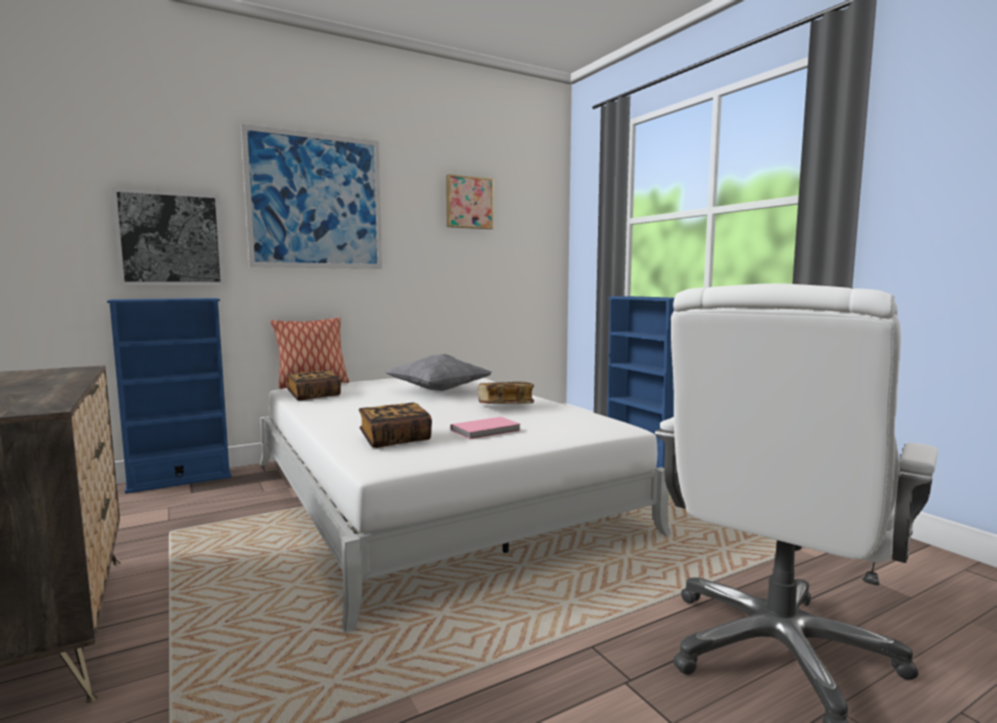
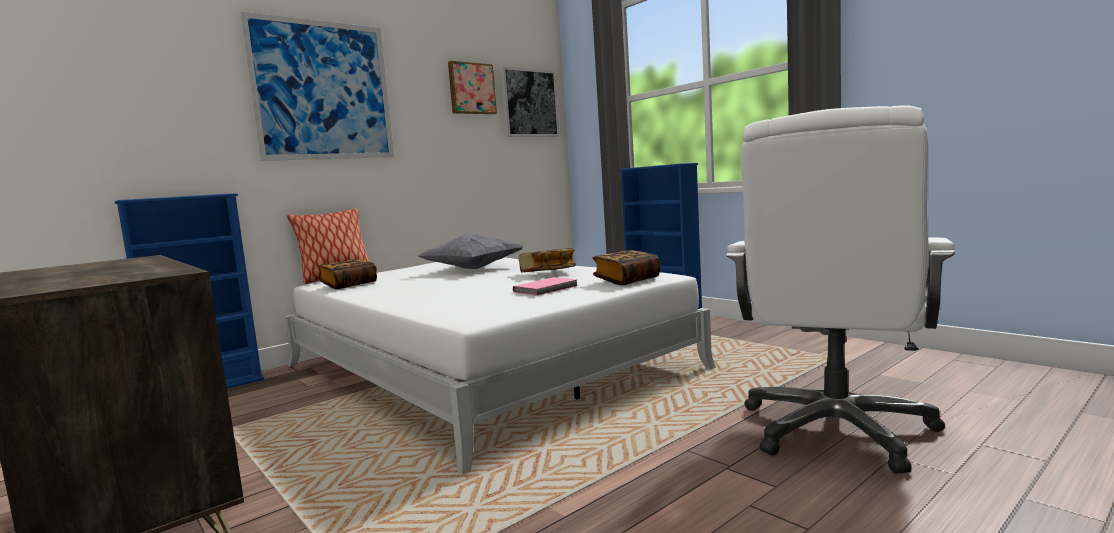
camera: 10 degrees left, 0 degrees up
picture [112,188,225,285] -> picture moved to [500,67,560,137]
book [359,403,432,448] -> book moved to [593,250,660,285]

